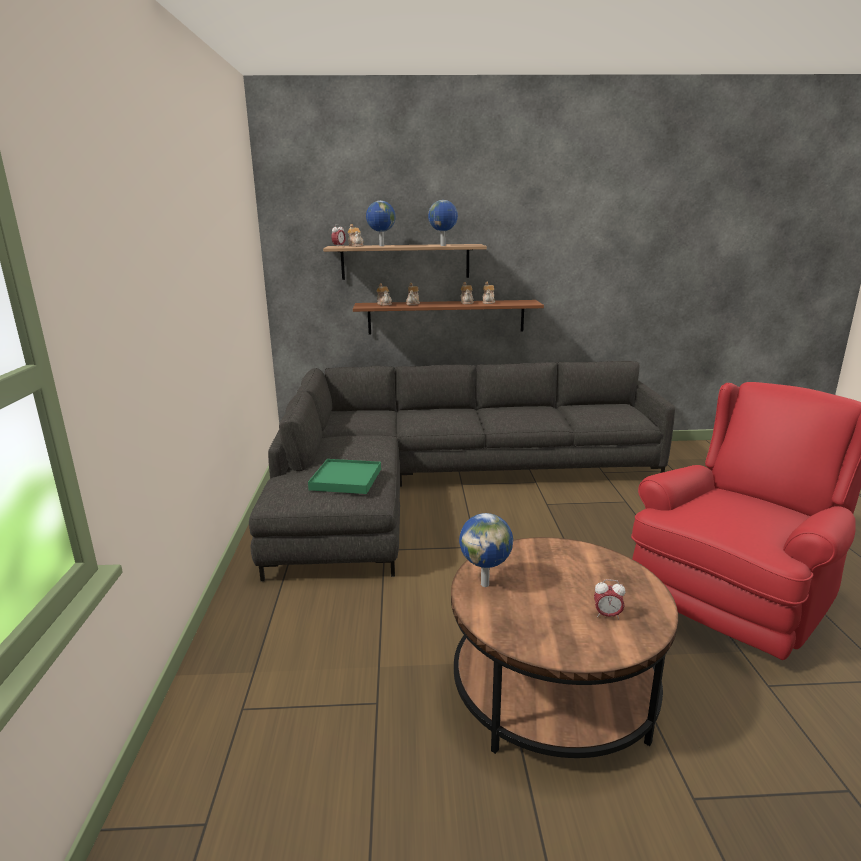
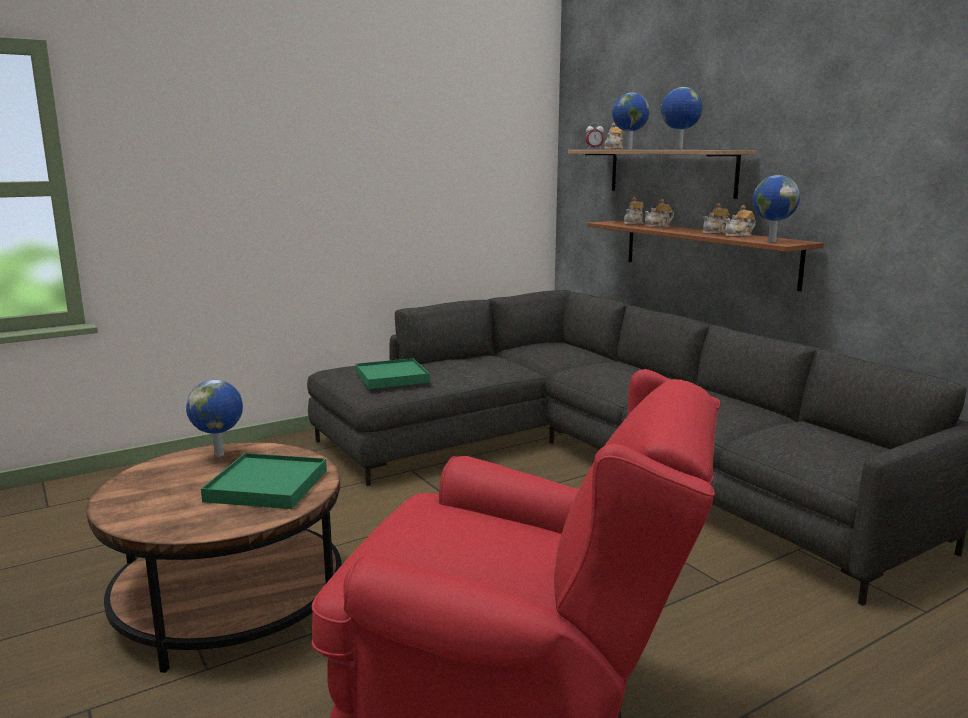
camera: 60 degrees right, 5 degrees down
alarm clock [594,579,626,620] -> none
none -> green tray [201,453,327,509]
none -> globe [753,175,800,242]

